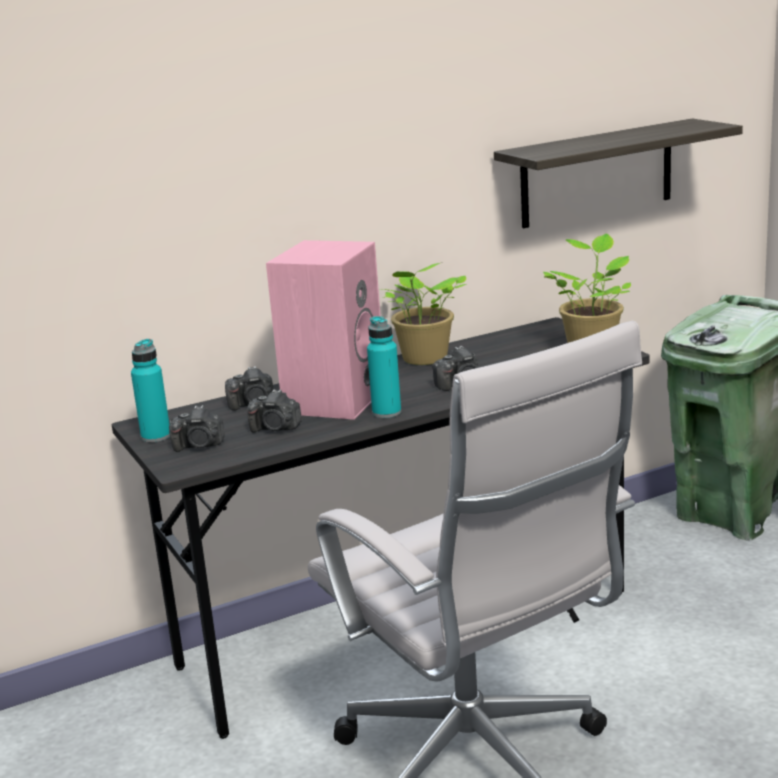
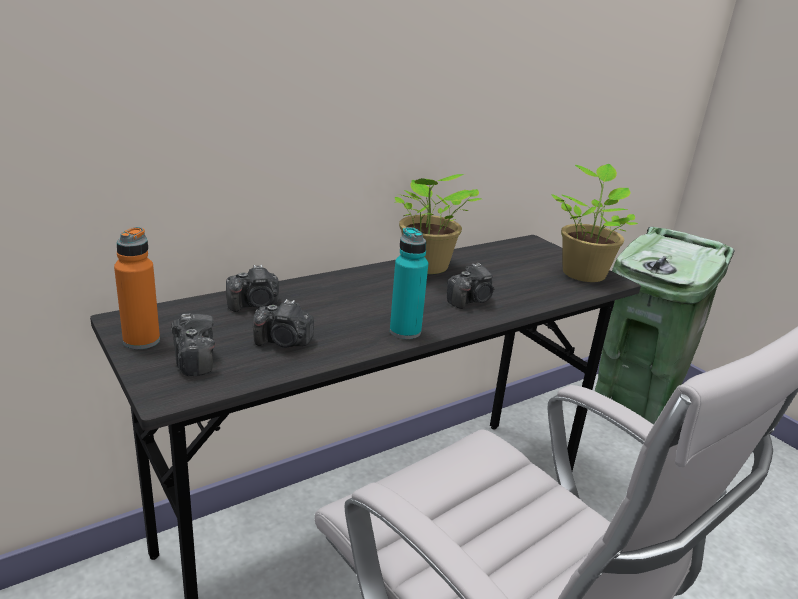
camera: 10 degrees left, 5 degrees up
turquoise bottle [131,339,170,443] -> orange bottle [114,227,160,349]
camera [169,405,225,452] -> camera turned 105 degrees counterclockwise [172,314,215,376]
pink speaker [266,240,381,420] -> none
shelf [494,119,743,228] -> none

